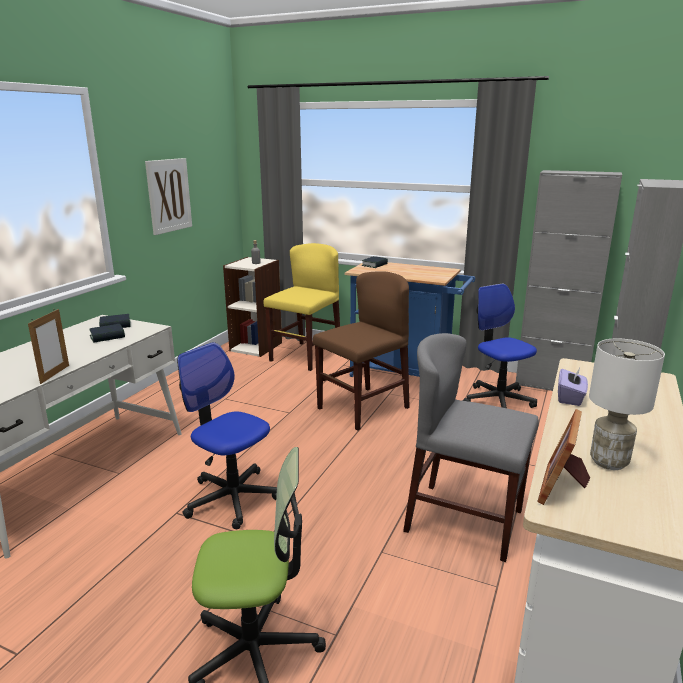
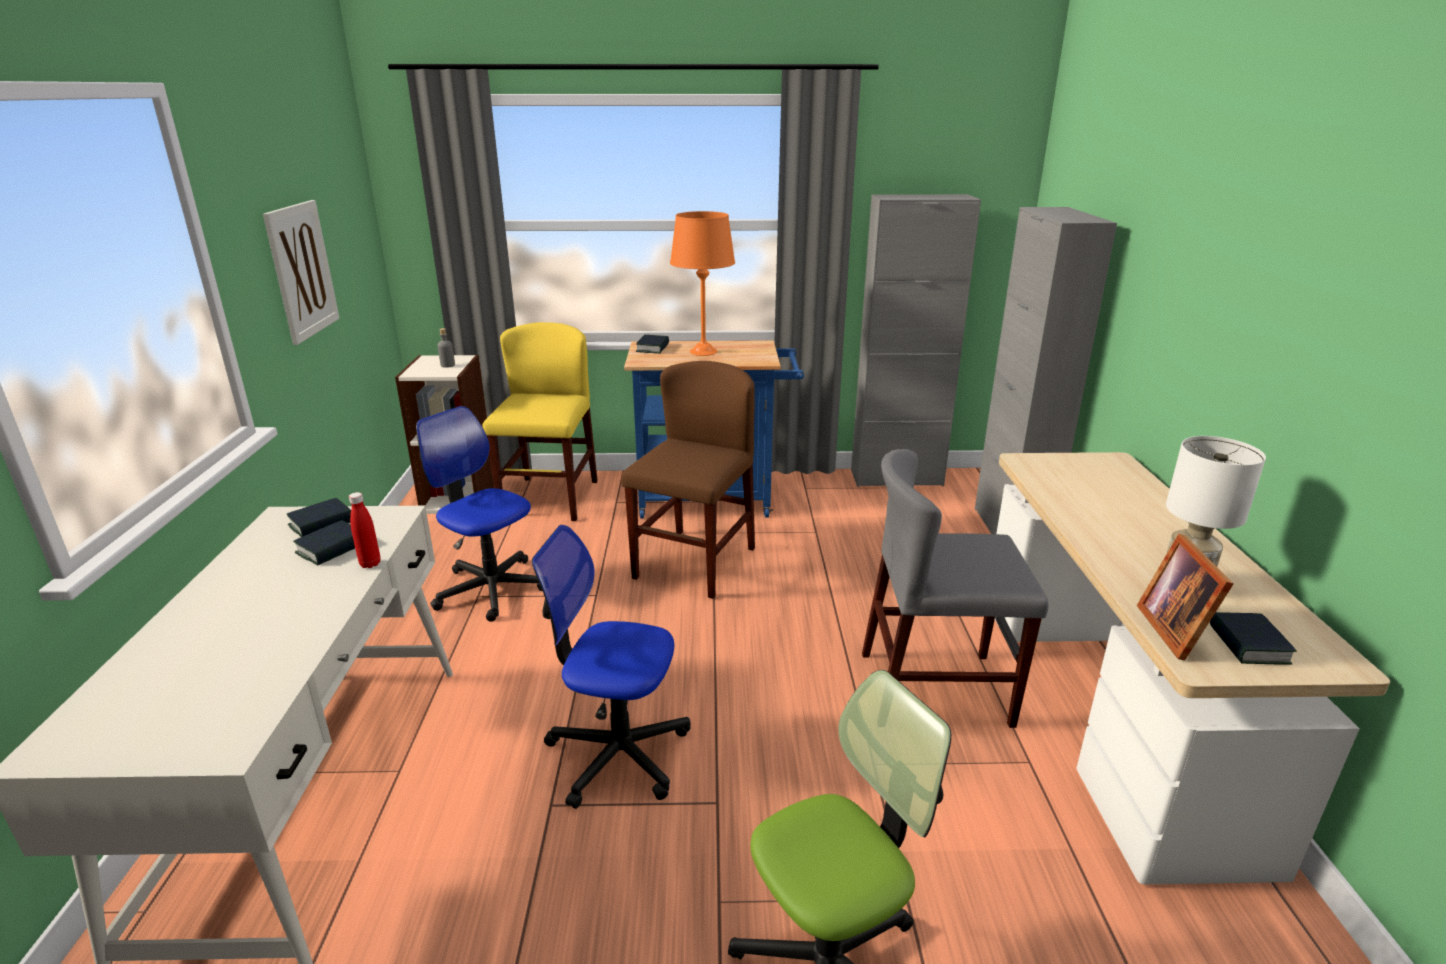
camera: 25 degrees left, 5 degrees up
picture frame [28,309,69,384] -> none
office chair [463,283,537,408] -> office chair moved to [416,406,542,622]
purple tissue box [558,366,588,406] -> none
none -> red bottle [349,492,380,568]
none -> orange table lamp [670,211,735,356]
none -> book [1210,612,1297,665]

